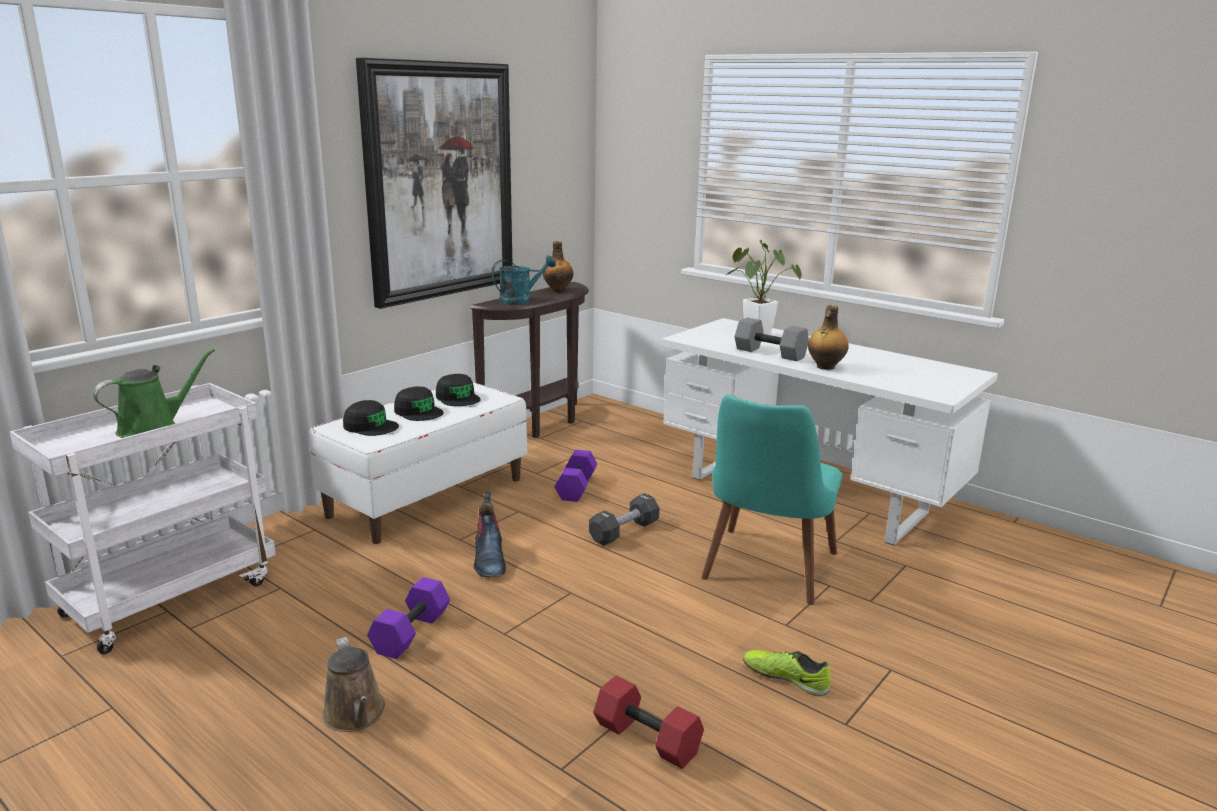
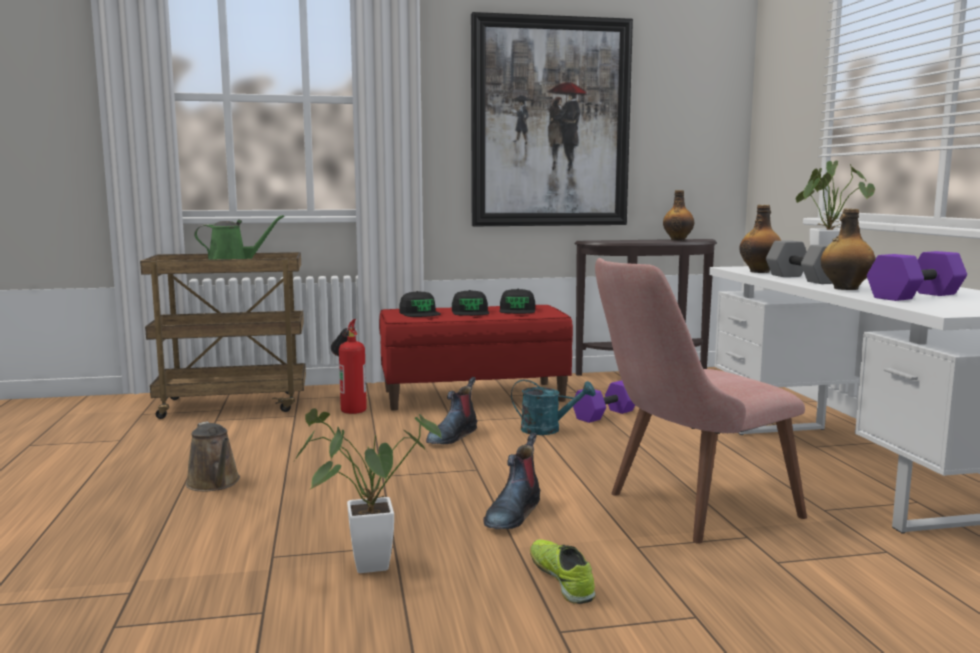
camera: 40 degrees right, 10 degrees down
white cart [10,383,276,654] -> brown cart [140,252,306,419]
white bench [309,383,527,544] -> red bench [379,305,573,411]
brown watering can [322,637,385,732] -> brown watering can turned 45 degrees counterclockwise [186,421,240,492]
purple dumbbell [367,577,450,659] -> purple dumbbell moved to [867,251,967,301]
turquoise watering can [492,255,556,305] -> turquoise watering can moved to [511,379,596,435]
black dumbbell [589,493,660,546] -> none
red dumbbell [593,676,704,769] -> potted plant [295,408,442,573]
turquoise chair [701,394,842,605] -> pink chair [595,258,807,544]
none -> fire extinguisher [331,319,367,414]
none -> boot [484,433,540,529]
none -> bottle [739,205,781,273]

